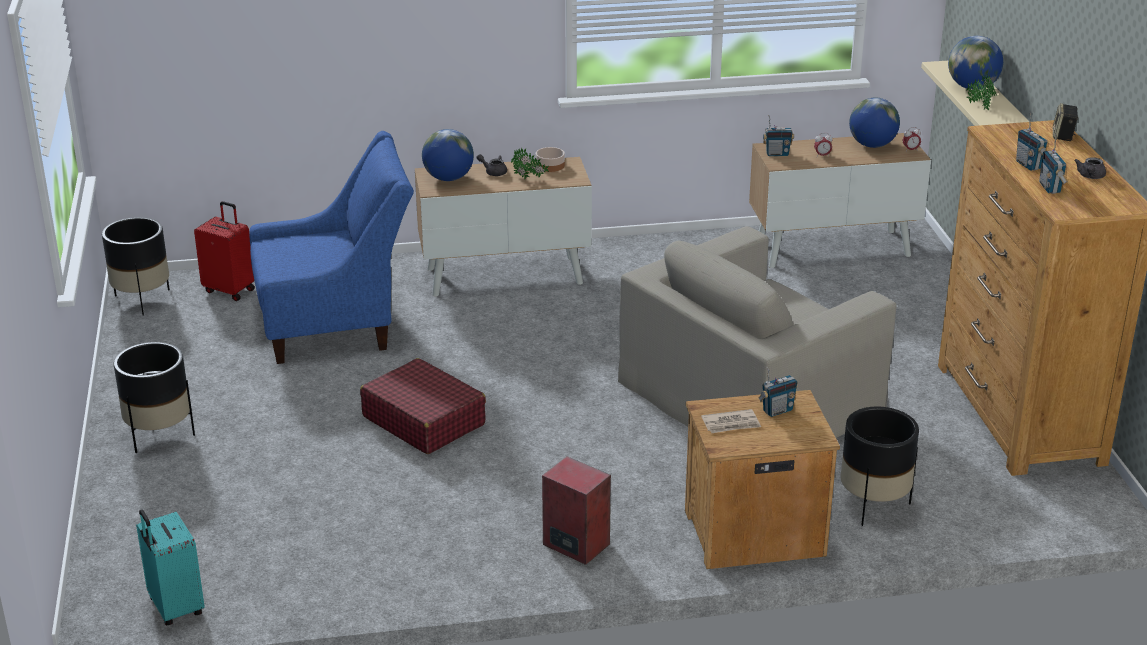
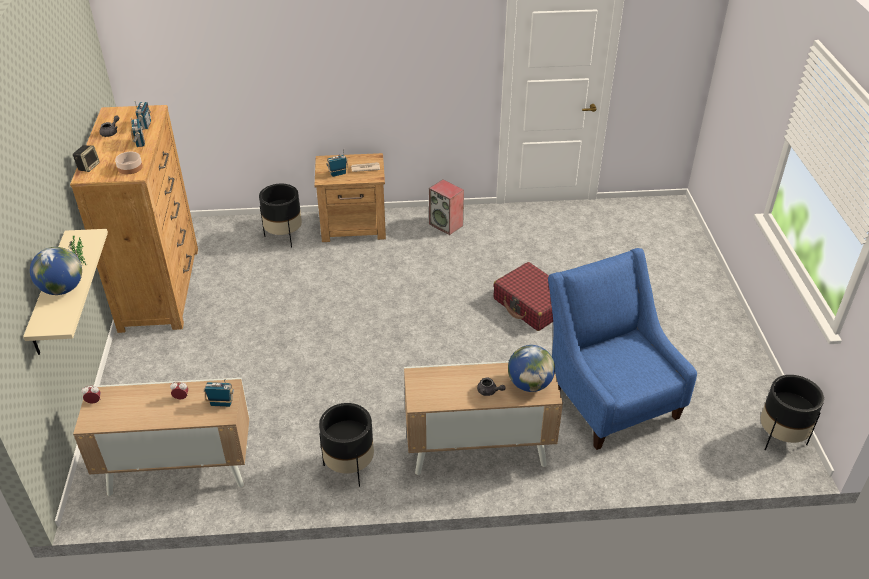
camera: 175 degrees left, 10 degrees up
black planter [114,342,195,453] -> black planter moved to [319,403,374,487]
turquoise suitcase [136,509,205,625] -> none
red suitcase [194,201,255,301] -> none
blue armchair [250,131,414,364] -> blue armchair turned 75 degrees clockwise [548,248,697,450]
potted plant [511,148,549,180] -> none
bowl [536,147,565,172] -> bowl moved to [115,152,143,174]
beige armchair [618,226,897,438] -> none
globe [849,97,900,148] -> none

